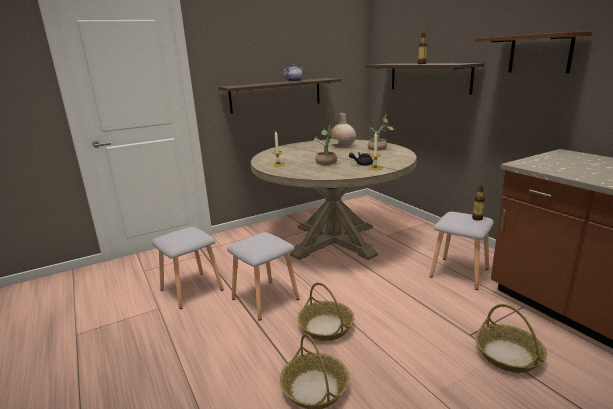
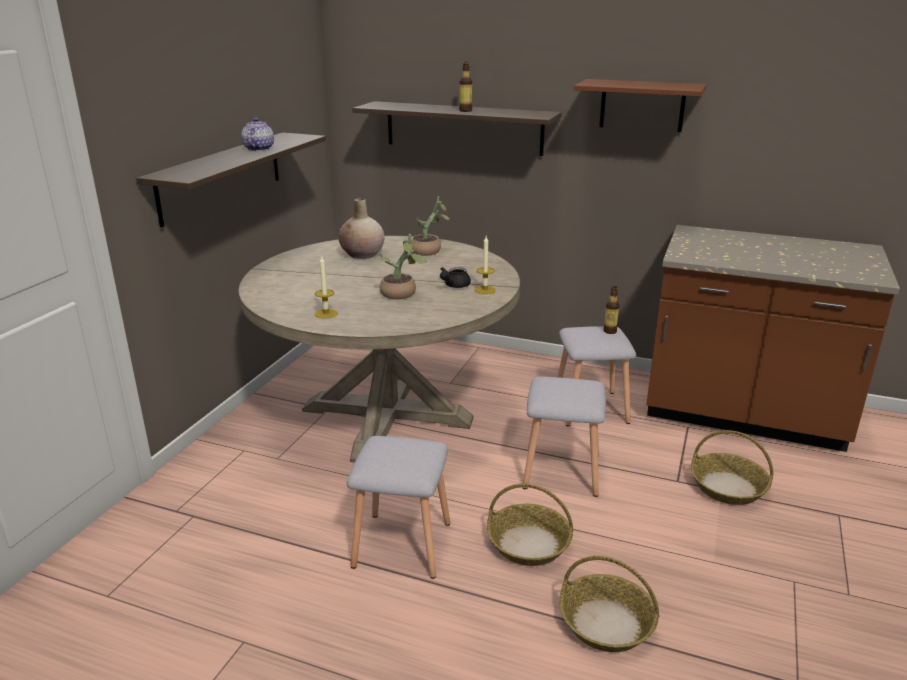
camera: 40 degrees left, 5 degrees up
grey stool [152,227,224,309] -> grey stool moved to [522,376,606,497]

